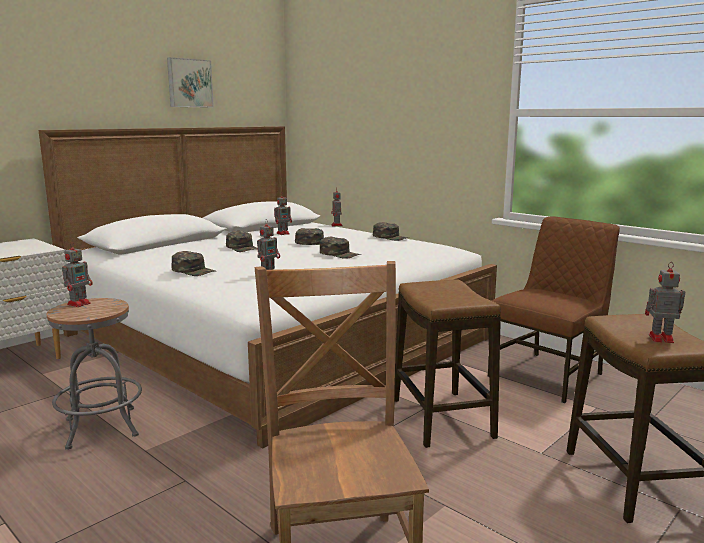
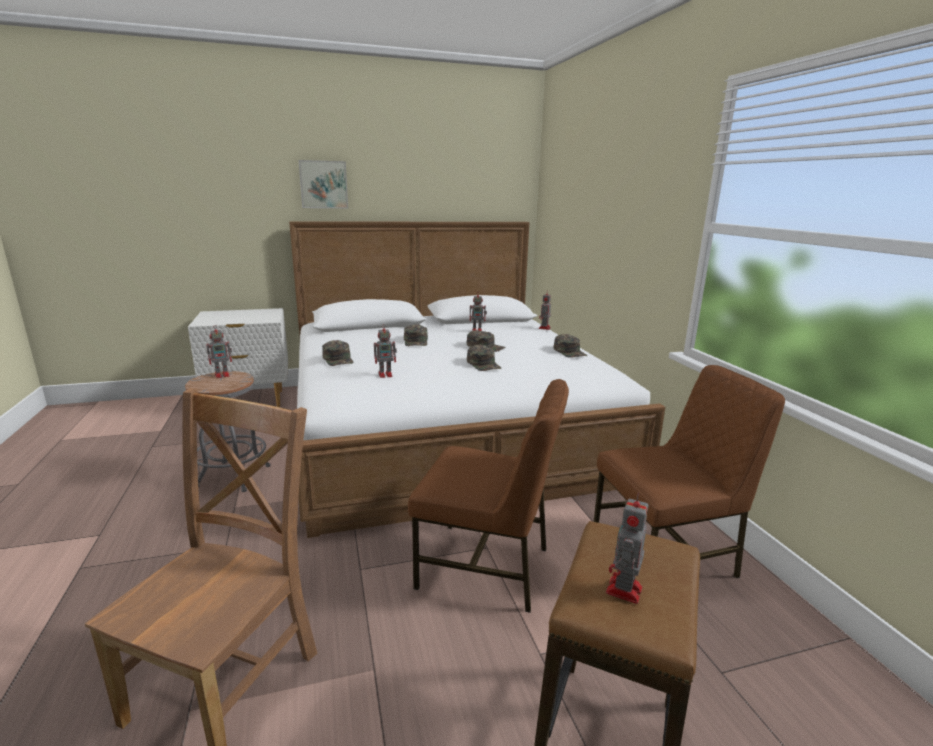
camera: 30 degrees right, 5 degrees up
picture [167,57,214,107] -> picture moved to [299,160,348,208]
stool [395,280,501,448] -> brown chair [408,379,569,613]
toy robot [645,262,685,343] -> toy robot turned 105 degrees counterclockwise [606,492,649,604]

